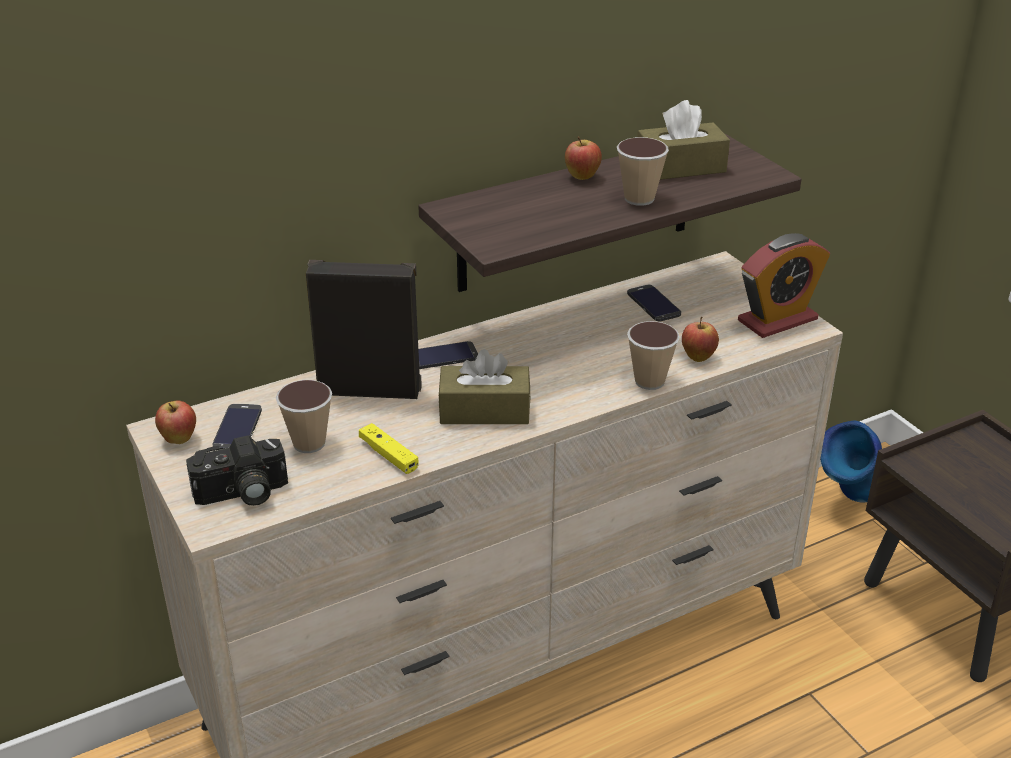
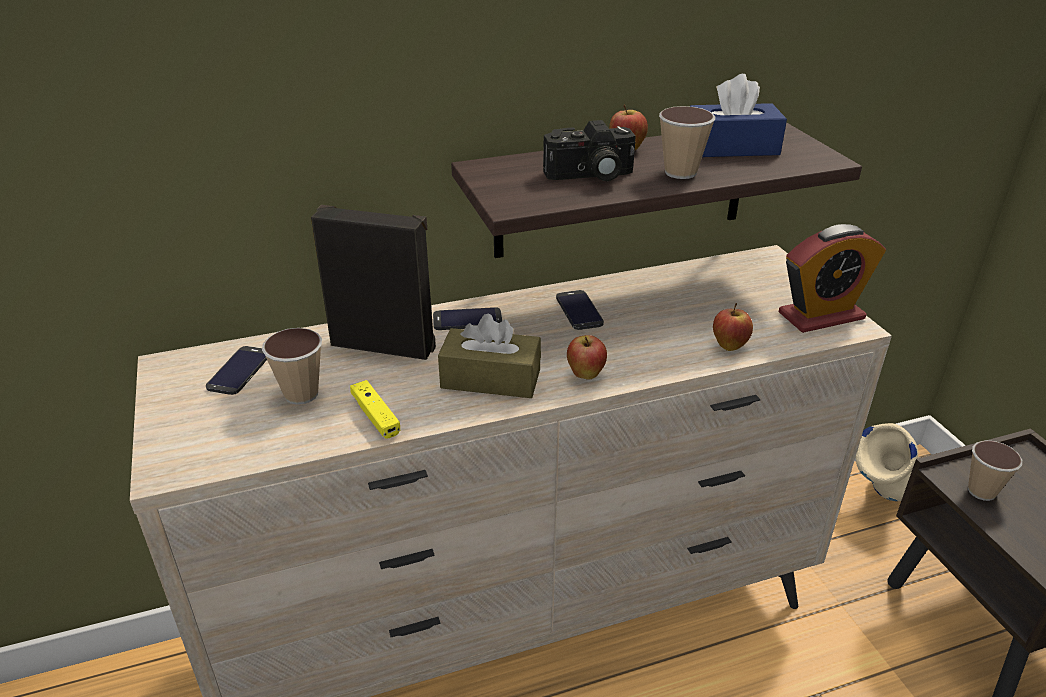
camera: 10 degrees right, 0 degrees up
apple [155,401,196,444] -> apple moved to [567,335,607,380]
camera [186,435,288,506] -> camera moved to [543,120,636,181]
phone [627,285,681,321] -> phone moved to [556,290,604,330]
cup [627,321,680,390] -> cup moved to [968,441,1022,501]
brown tissue box [637,100,730,180] -> blue tissue box [690,74,787,157]
blue vase [820,421,882,502] -> beige vase [855,423,918,501]

